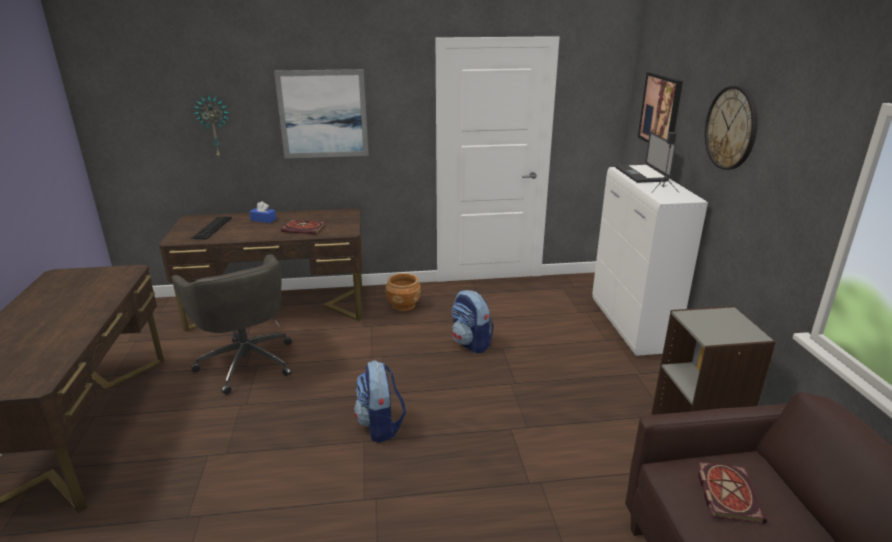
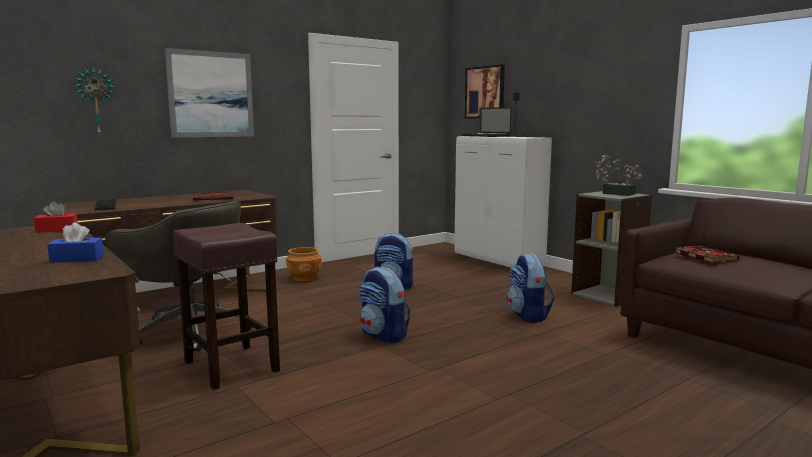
camera: 30 degrees left, 15 degrees down
blue tissue box [249,201,276,223] -> blue tissue box moved to [47,222,104,263]
wall clock [705,86,758,170] -> none
none -> red tissue box [34,201,78,233]
none -> brown stool [173,223,280,390]
none -> backpack [506,253,554,323]
none -> potted plant [595,155,642,196]

